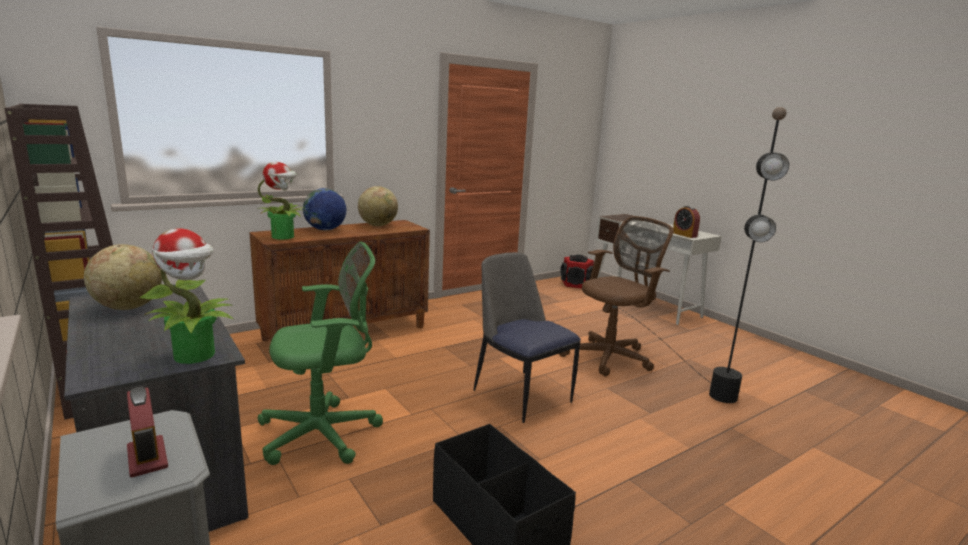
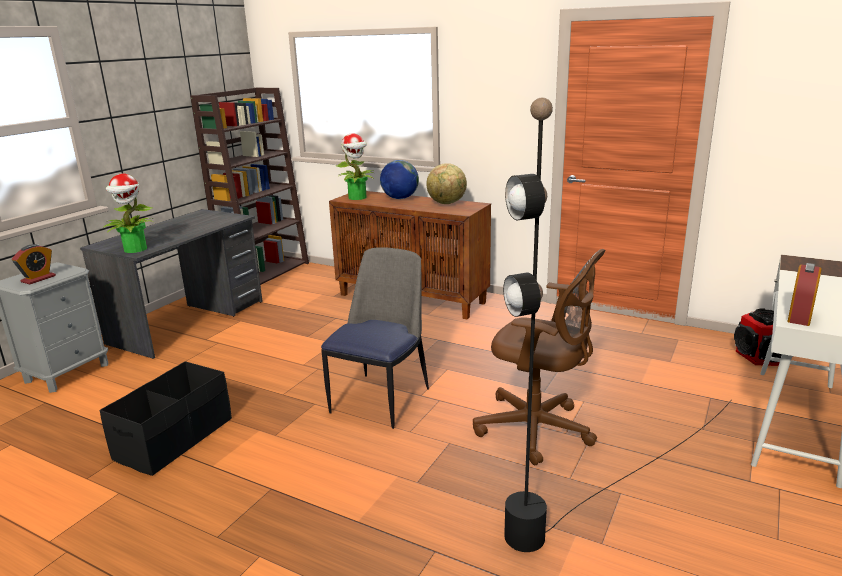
camera: 65 degrees right, 5 degrees up
globe [84,244,162,310] -> none
green office chair [258,242,383,465] -> none

